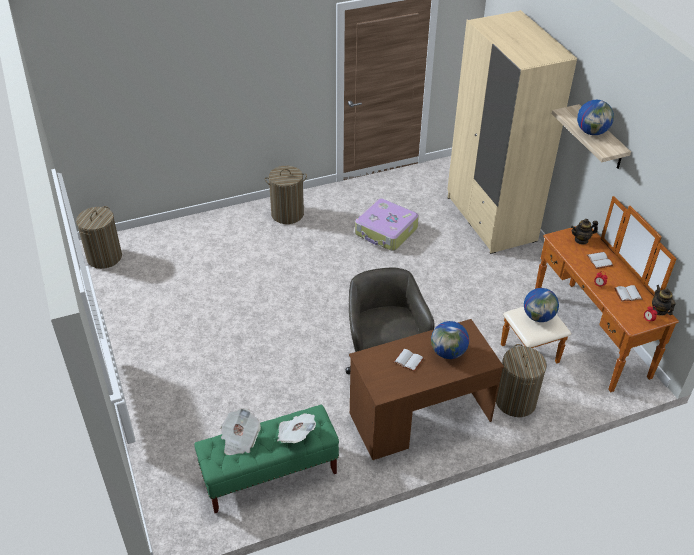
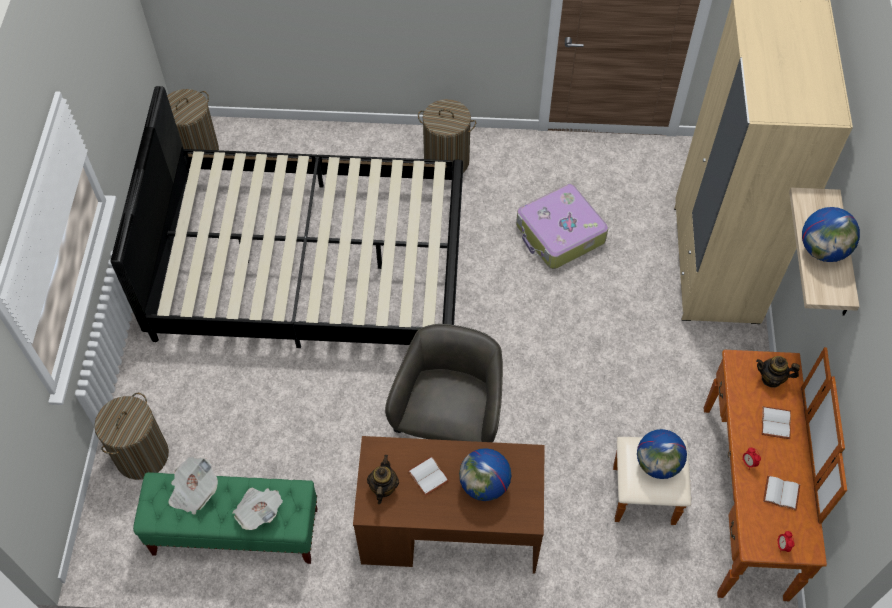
camera: 25 degrees right, 15 degrees up
laundry basket [496,344,547,417] -> laundry basket moved to [95,393,169,480]
teapot [652,285,676,316] -> teapot moved to [367,455,399,504]
none -> black bed [110,86,463,348]

